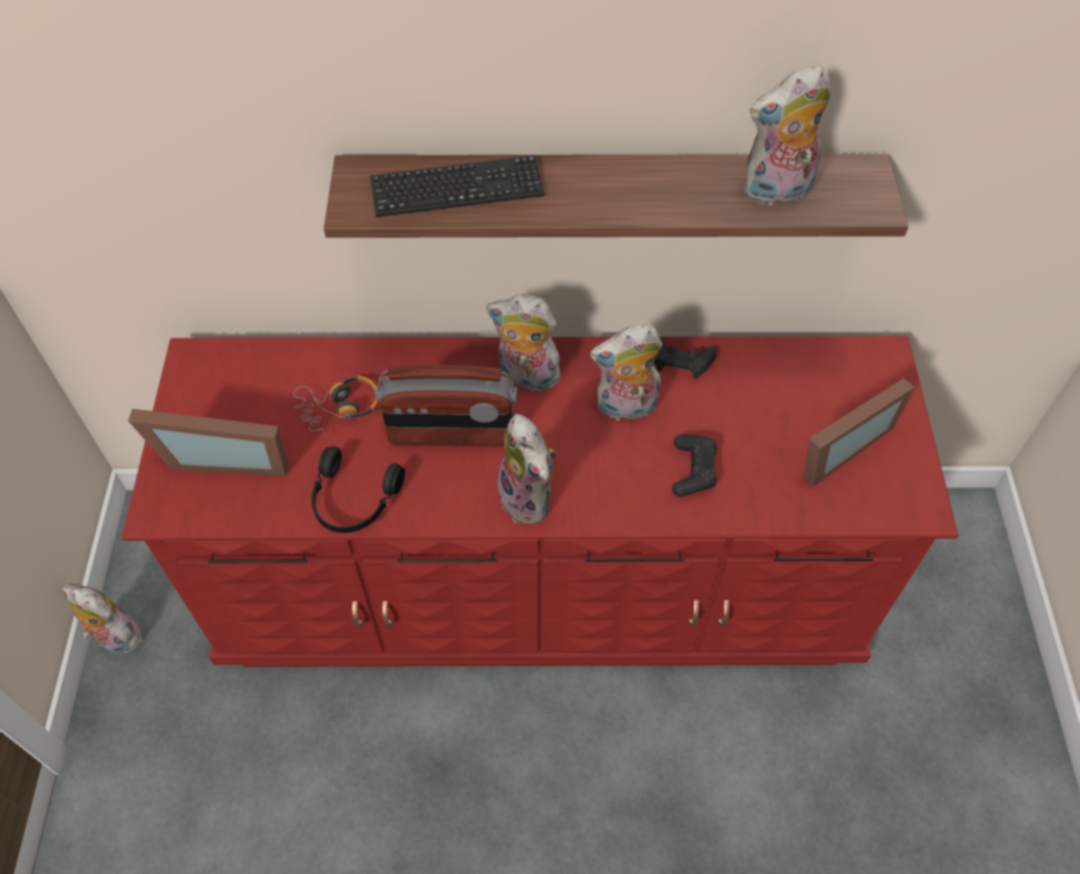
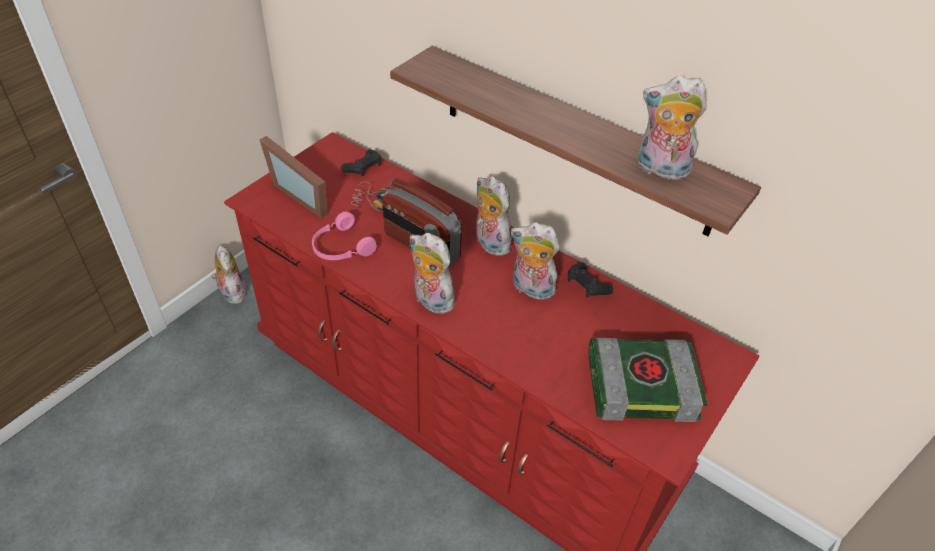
camera: 35 degrees right, 10 degrees down
black headphones [312,446,405,533] -> pink headphones [312,212,377,260]
keyboard [370,155,545,217] -> none
plush toy [495,414,556,524] -> plush toy turned 120 degrees clockwise [409,233,458,314]
black game controller [672,435,717,497] -> black game controller moved to [341,149,382,176]
picture frame [803,378,915,487] -> book [589,338,708,422]

